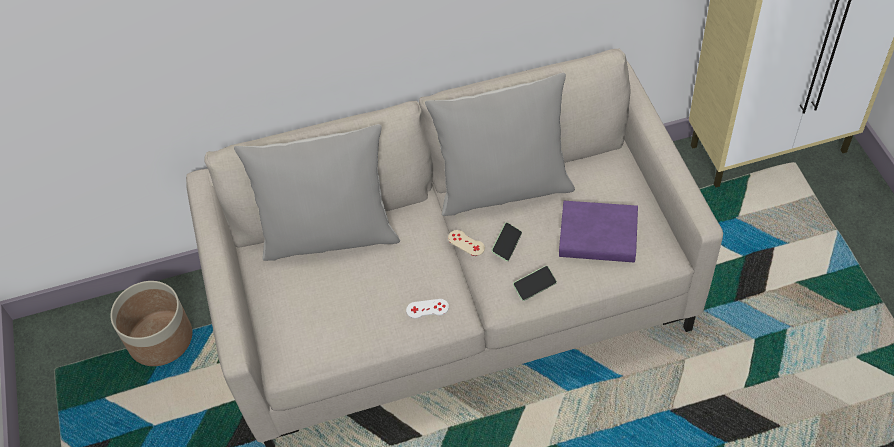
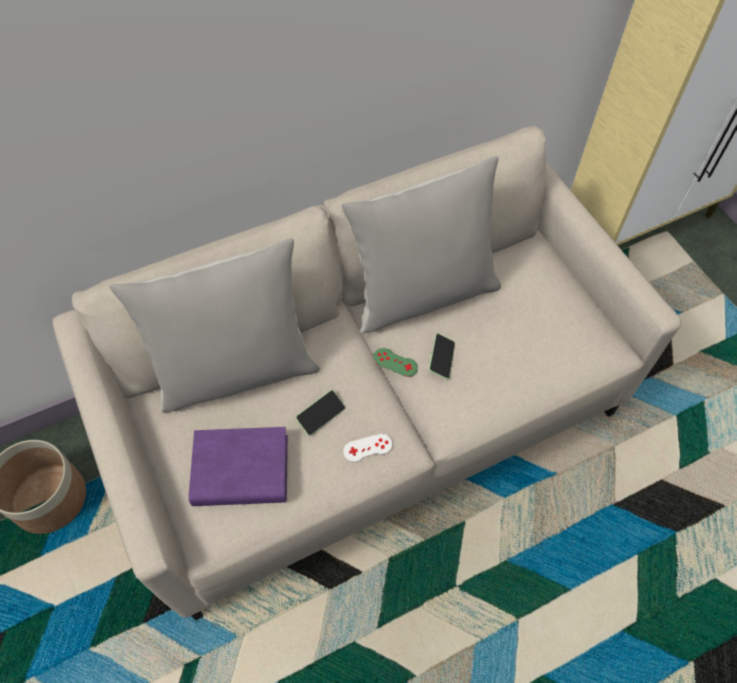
camera: 15 degrees left, 5 degrees up
beige game controller [448,230,485,256] -> green game controller [373,348,418,377]
phone [513,266,557,301] -> phone moved to [296,390,345,436]
purple book [559,201,638,262] -> purple book moved to [189,427,288,506]

